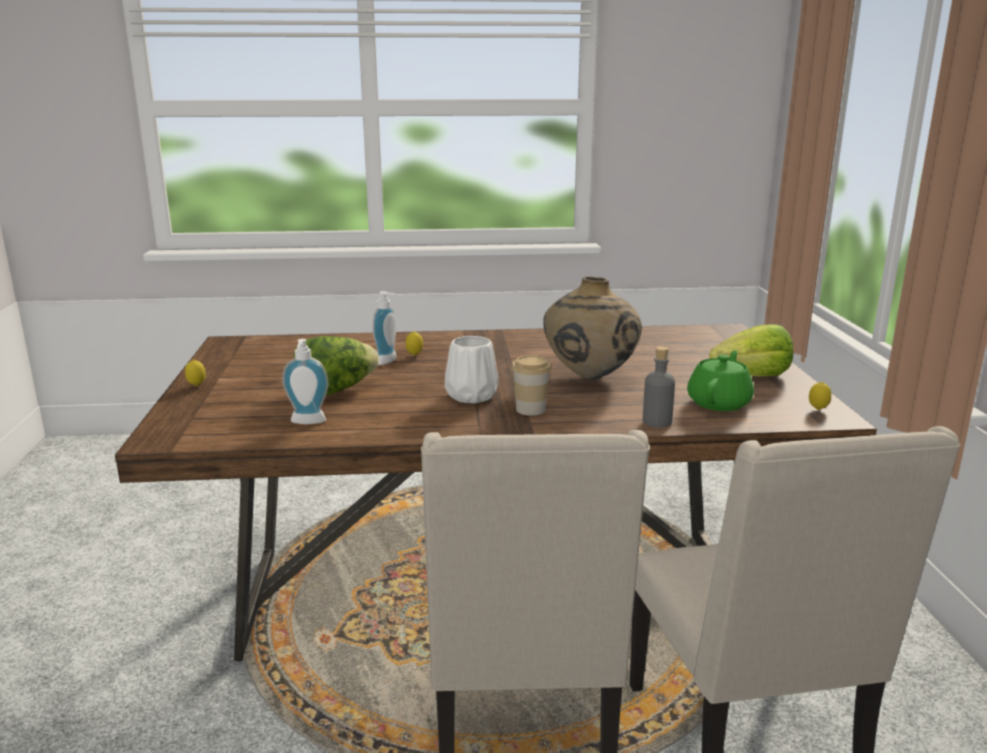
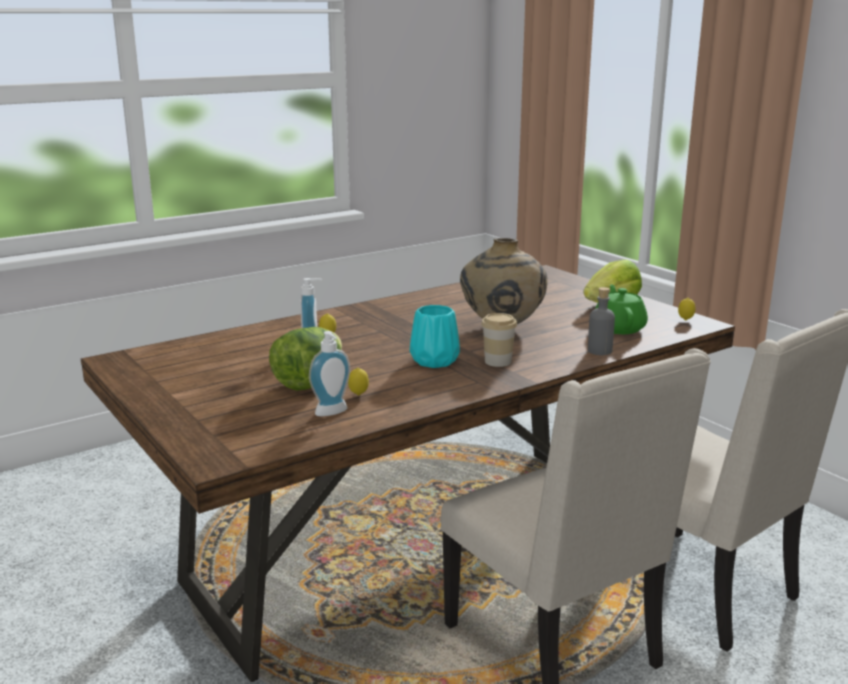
camera: 30 degrees left, 0 degrees up
lemon [185,360,206,386] -> lemon moved to [348,368,369,395]
white vase [445,336,498,403] -> turquoise vase [410,305,460,368]

